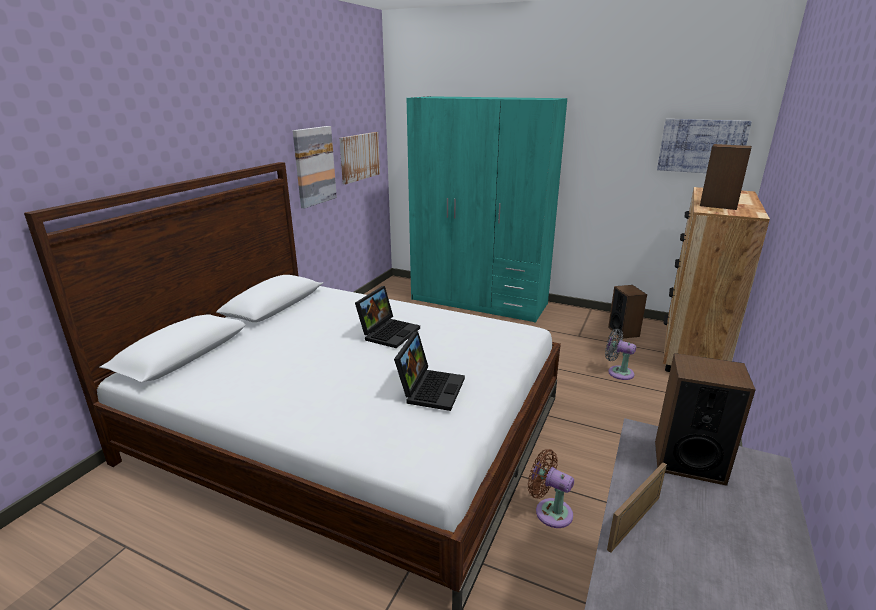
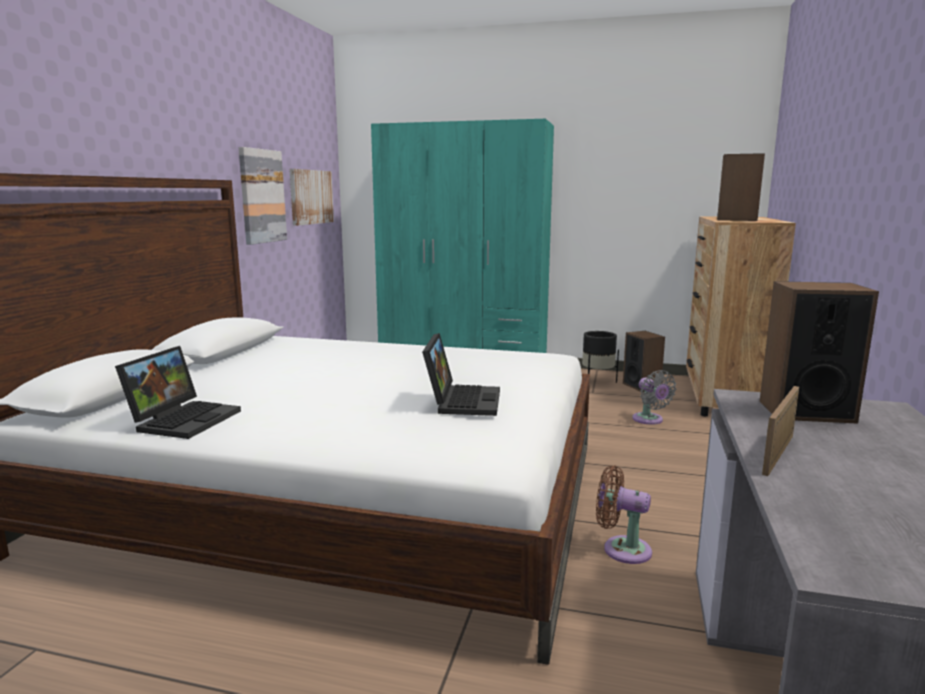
camera: 10 degrees left, 10 degrees down
laptop [355,286,420,348] -> laptop moved to [115,346,241,439]
grey fan [605,329,636,380] -> grey fan turned 135 degrees counterclockwise [632,370,676,425]
picture [657,119,752,173] -> none
none -> black planter [582,331,619,383]

